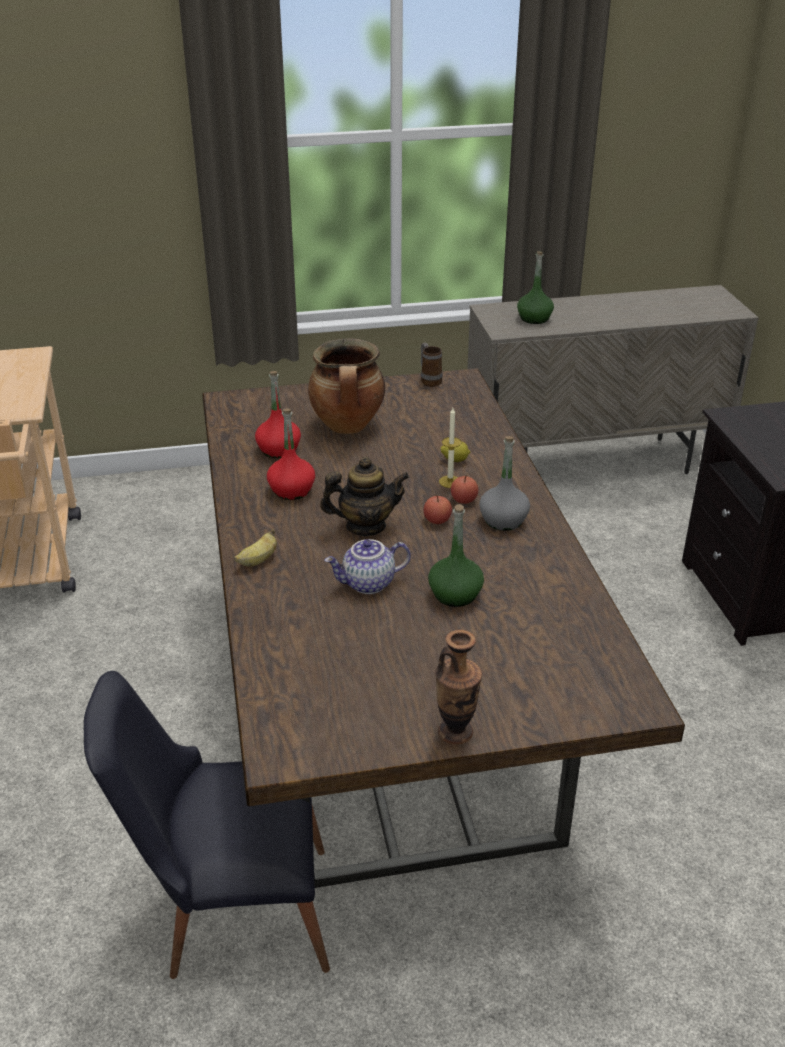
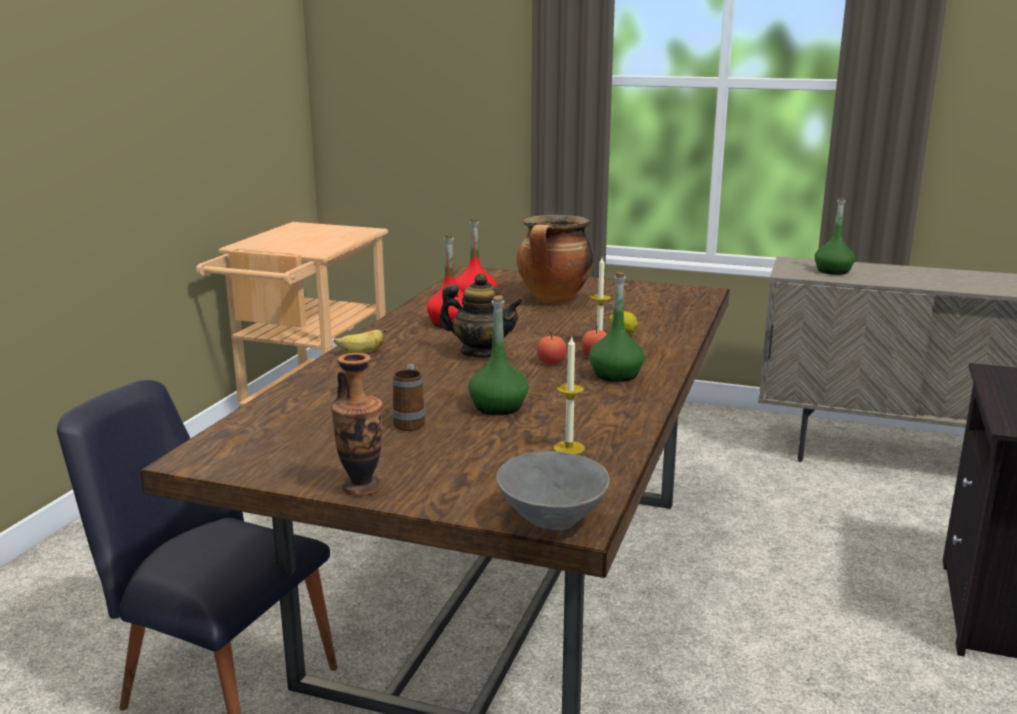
camera: 30 degrees right, 15 degrees down
teapot [324,539,411,594] -> none
mug [421,343,443,387] -> mug moved to [392,364,425,431]
grey bottle [479,436,530,531] -> green bottle [589,272,645,382]
none -> grey bowl [496,451,610,530]
none -> candle [553,337,585,455]

